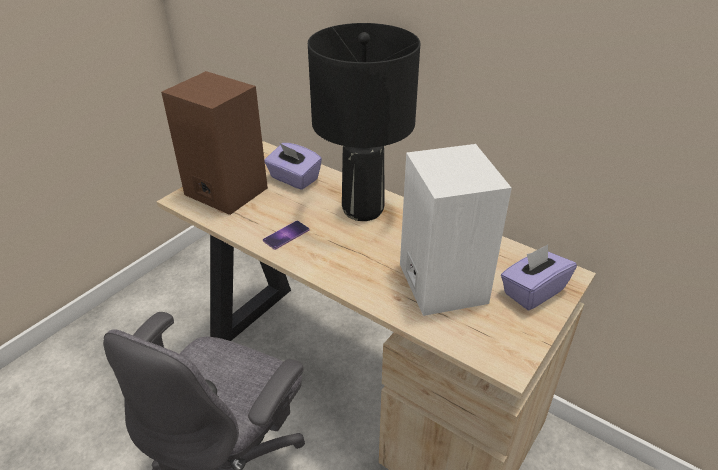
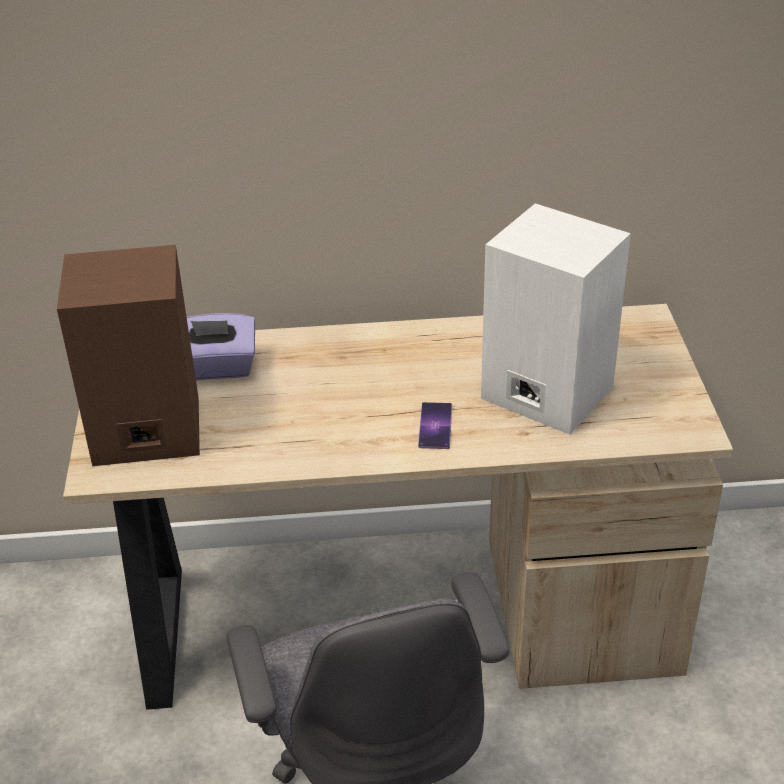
camera: 40 degrees left, 0 degrees up
phone [263,221,309,250] -> phone moved to [418,402,452,449]
black table lamp [308,23,420,221] -> none
purple tissue box [501,244,577,310] -> none

